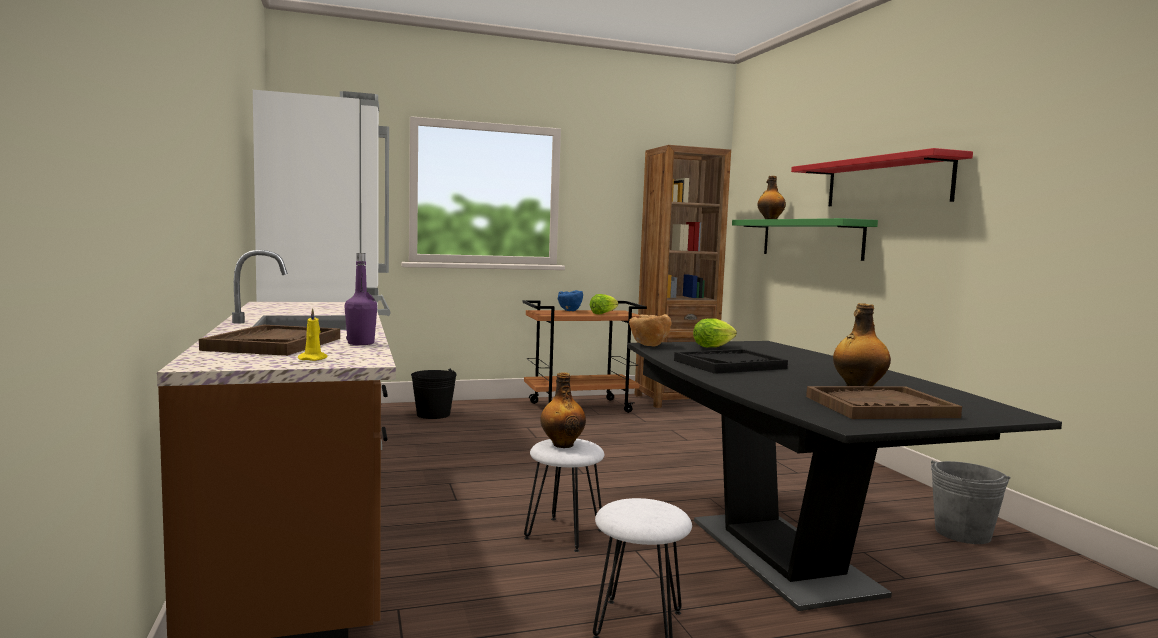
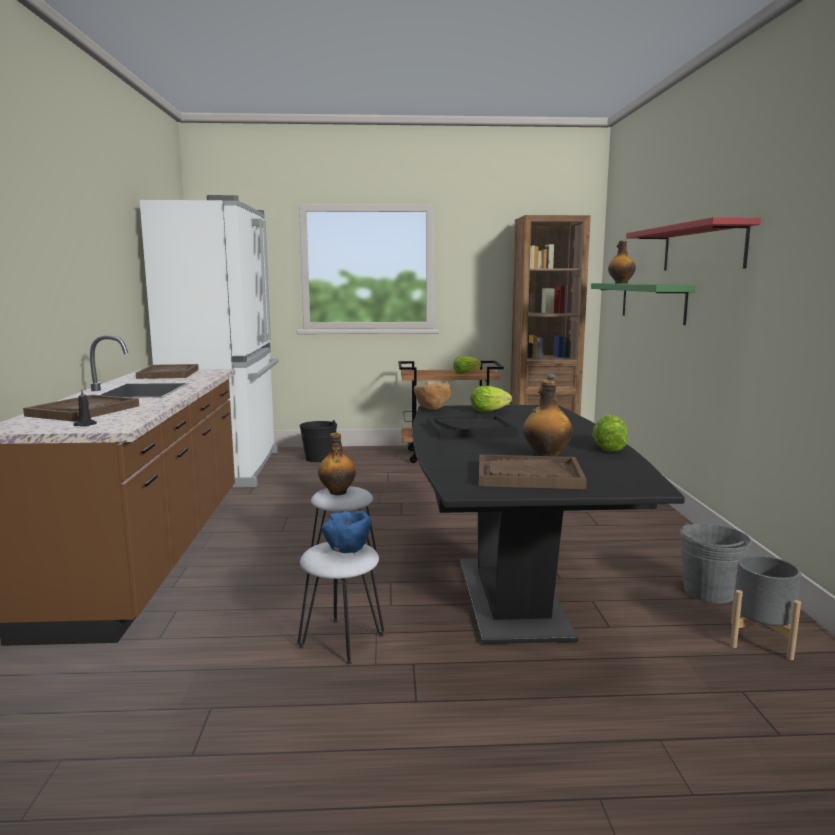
camera: 15 degrees right, 5 degrees up
yellow candle [298,308,328,361] -> black candle [74,388,97,427]
purple bottle [345,253,377,345] -> none
blue bowl [558,290,583,311] -> blue bowl moved to [321,511,372,553]
none -> brown tray [136,364,199,379]
none -> lettuce [592,415,628,452]
none -> grey planter [730,555,802,660]

